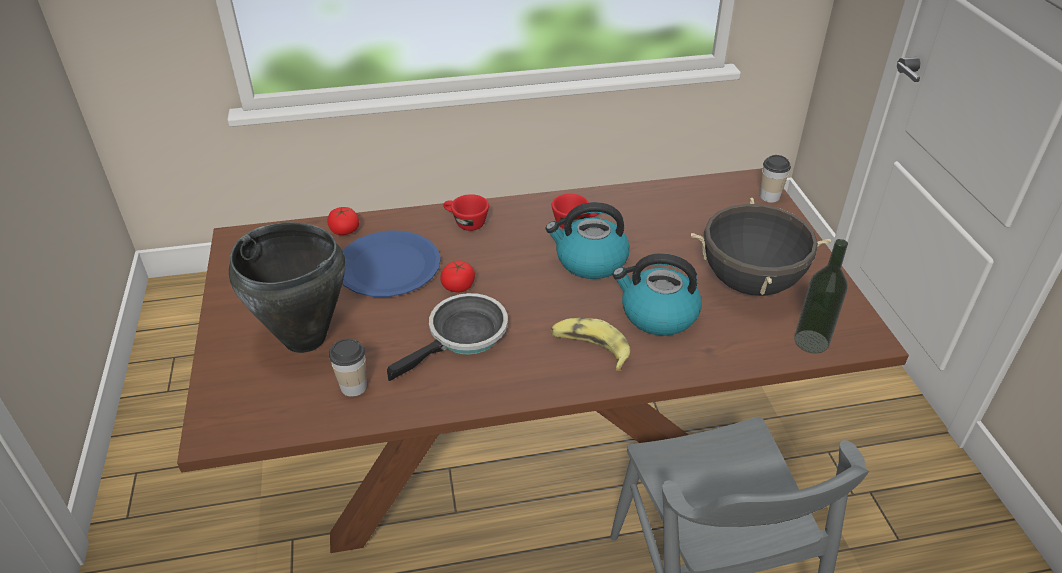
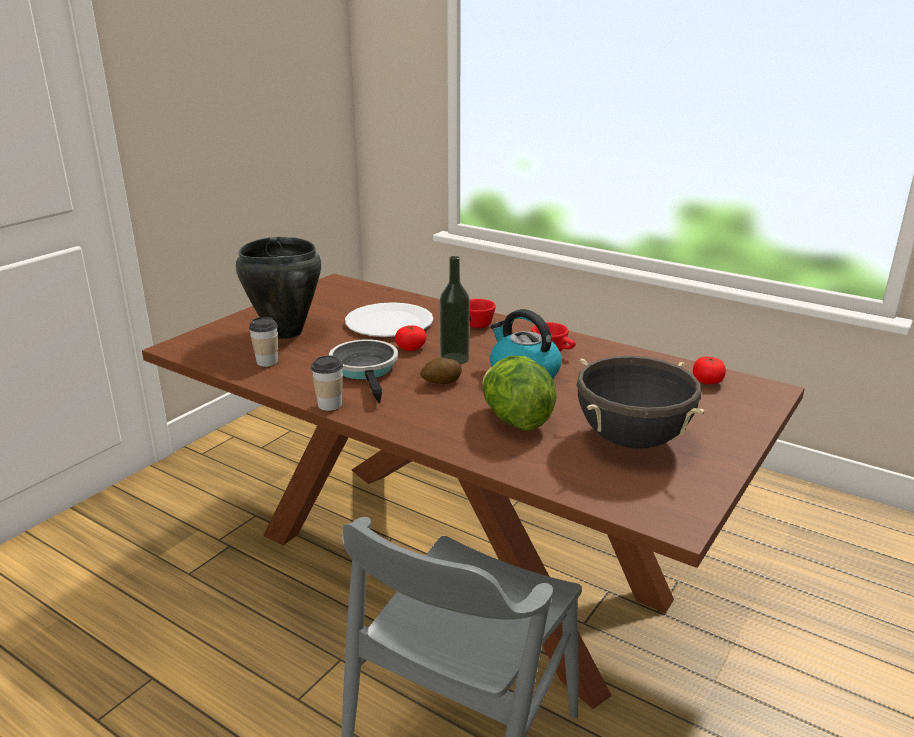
camera: 45 degrees right, 15 degrees down
tomato [327,207,359,235] -> tomato moved to [693,357,726,384]
blue plate [342,231,441,297] -> white plate [345,302,433,337]
frying pan [387,293,508,381] -> frying pan turned 105 degrees counterclockwise [329,340,398,403]
banana [551,318,630,371] -> none
kettle [613,253,702,336] -> lettuce [482,356,557,431]
cup [760,155,791,203] -> cup moved to [311,355,343,411]
bottle [794,239,848,354] -> bottle moved to [440,256,470,364]
none -> potato [420,357,462,384]

